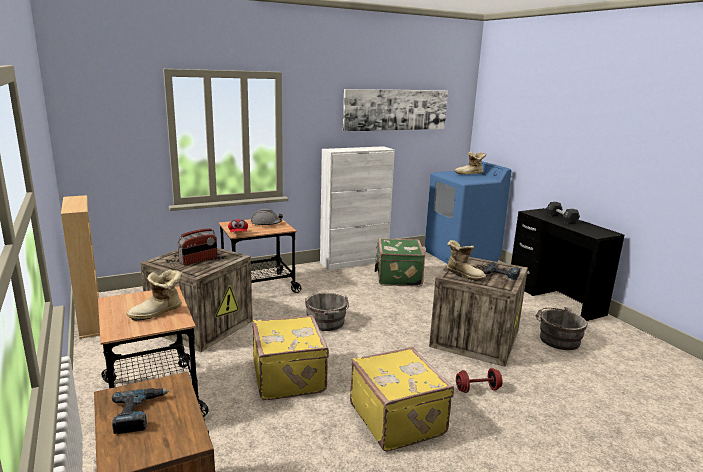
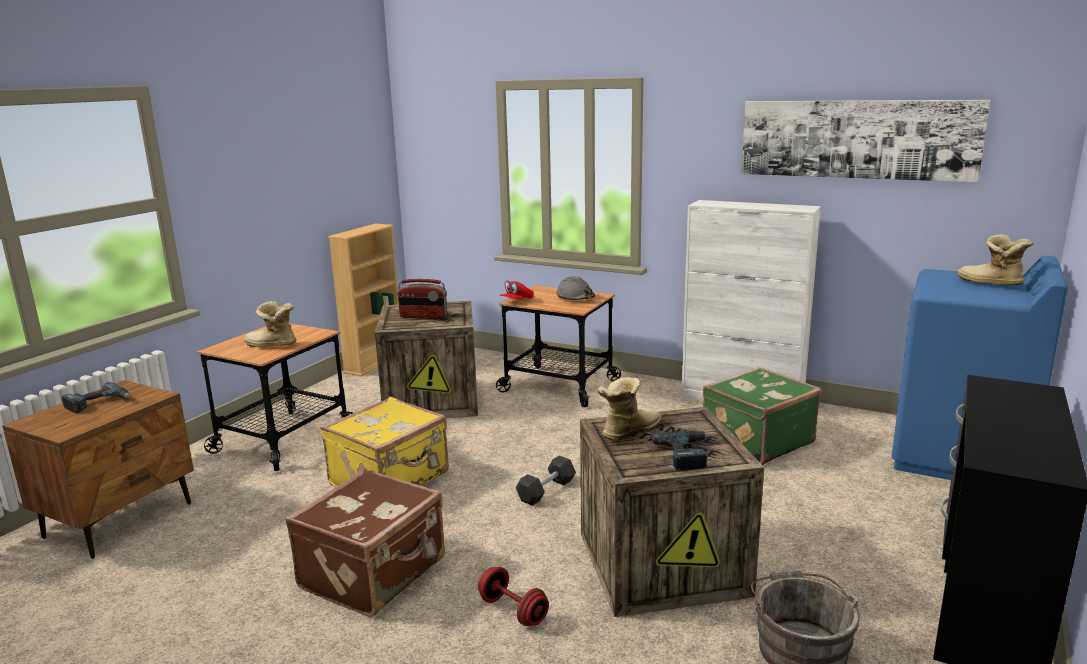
camera: 55 degrees right, 0 degrees up
grey bucket [305,293,349,331] -> none
yellow suitcase [350,347,454,452] -> brown suitcase [285,468,445,617]
boot [446,240,486,281] -> boot turned 135 degrees counterclockwise [597,377,661,441]
black dumbbell [546,202,580,224] -> black dumbbell moved to [515,456,576,506]

